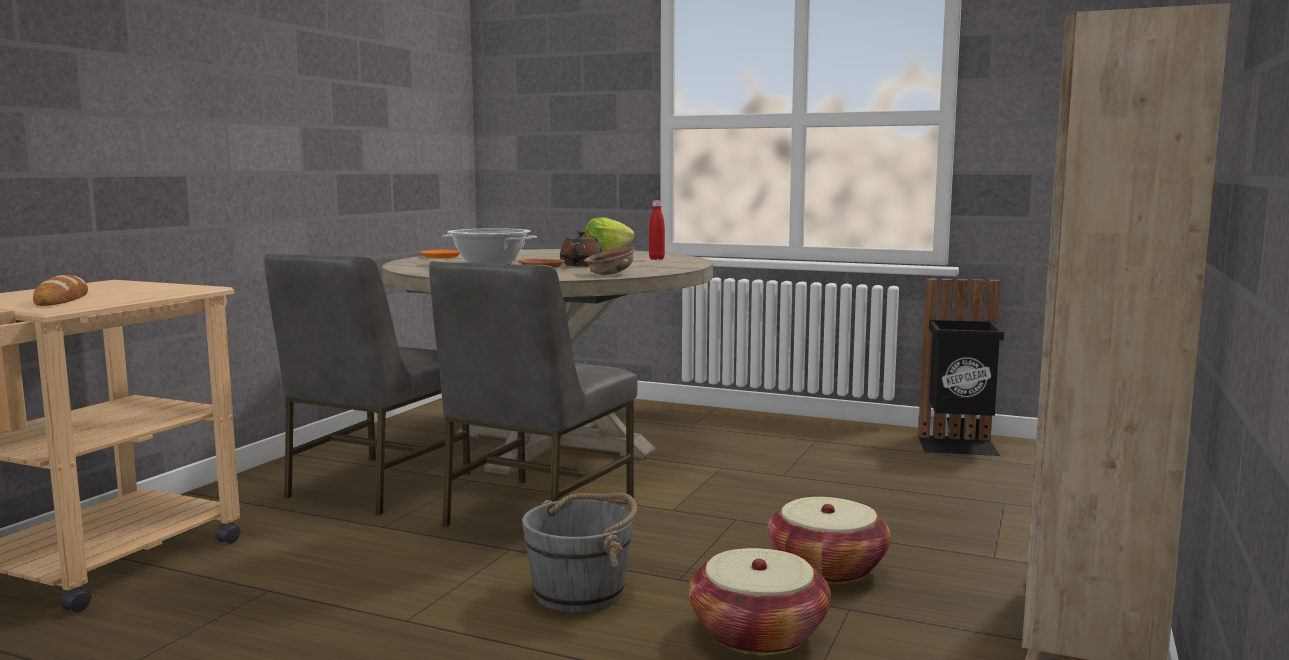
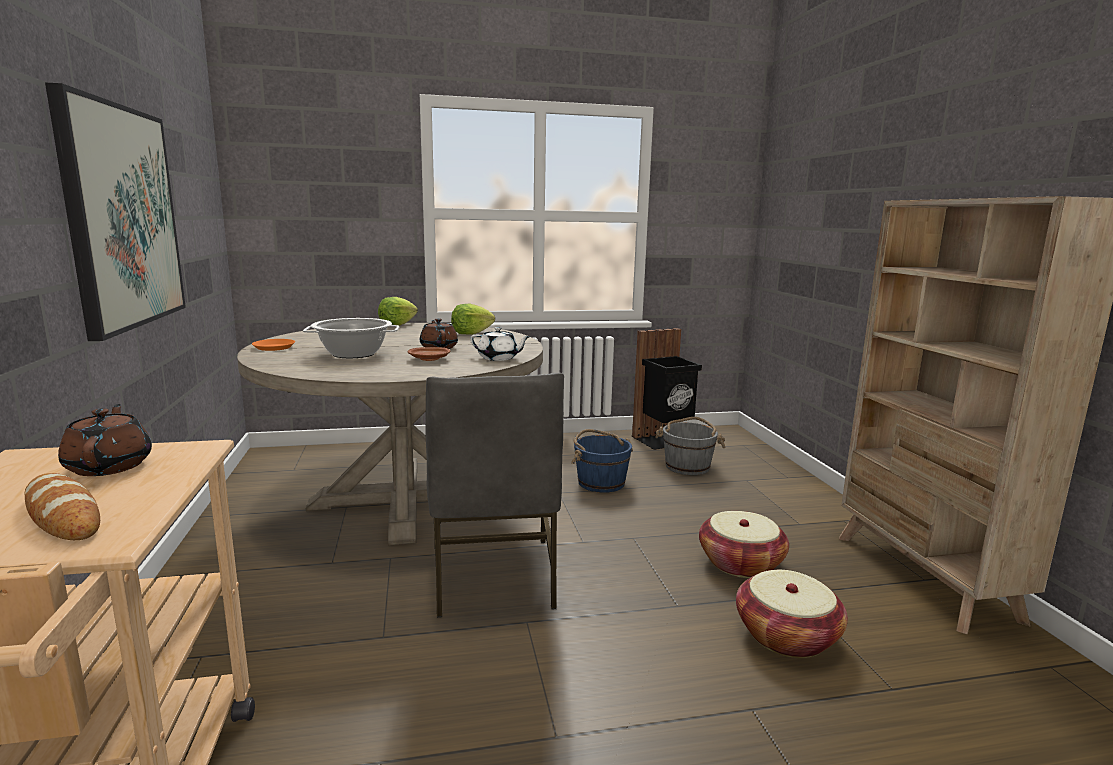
camera: 35 degrees left, 5 degrees up
grey chair [264,253,471,515] -> none
grey bucket [522,493,637,612] -> grey bucket moved to [655,417,726,475]
brown bowl [584,246,635,275] -> white teapot [470,327,531,361]
red bottle [649,201,665,260] -> lettuce [451,304,495,335]
none -> picture [45,82,186,341]
none -> brown teapot [58,404,152,476]
none -> blue bucket [571,429,633,493]

